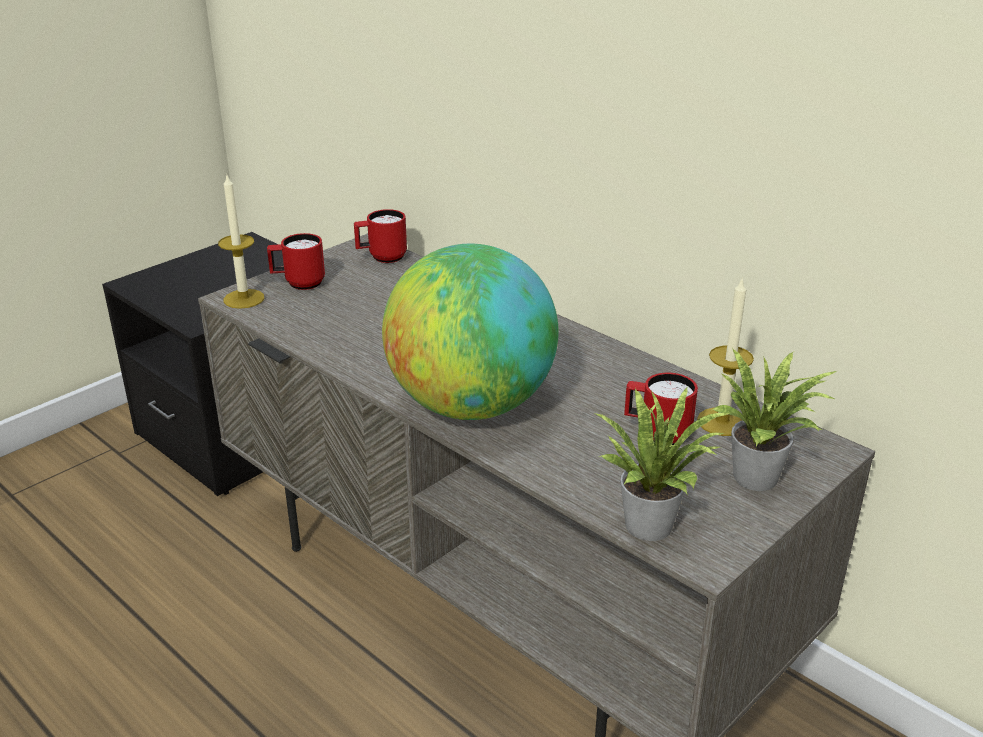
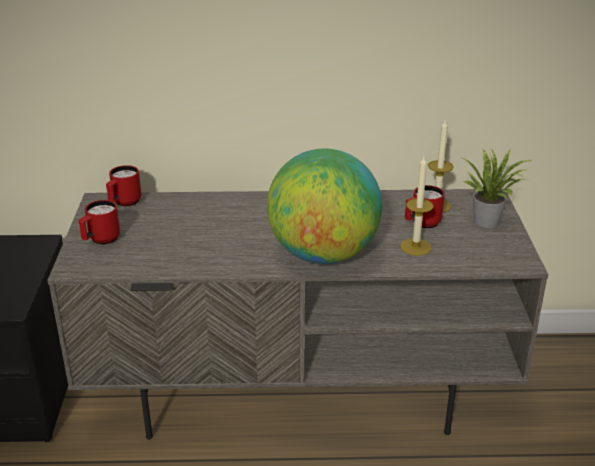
camera: 45 degrees left, 0 degrees up
candle [218,175,264,309] -> candle moved to [400,156,433,256]
potted plant [593,388,729,541] -> none

